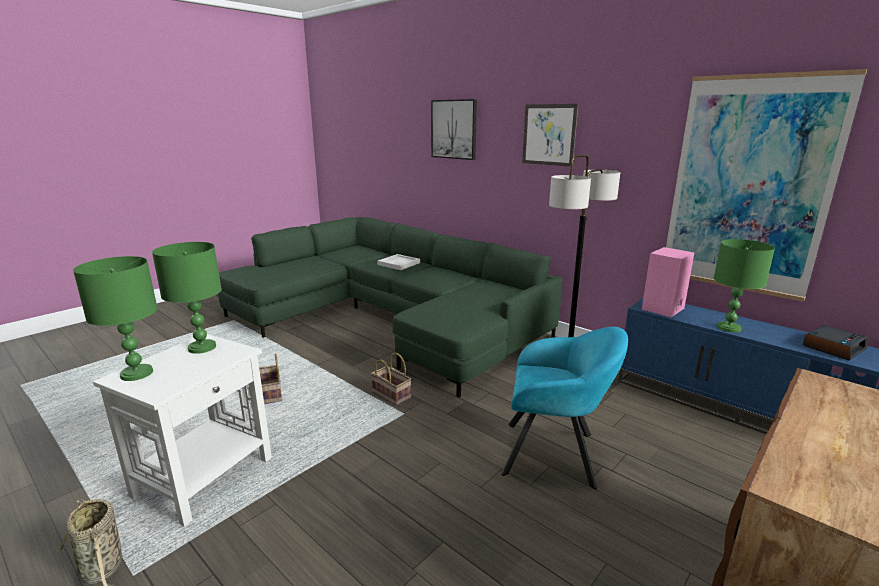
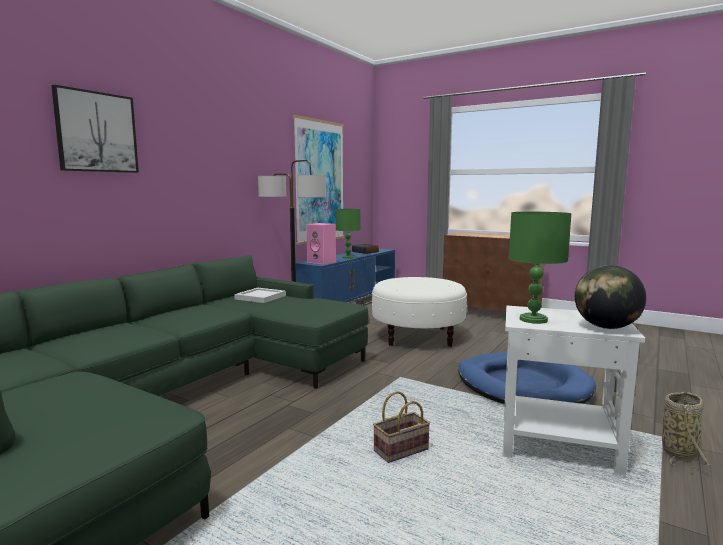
camera: 100 degrees left, 10 degrees down
green table lamp [73,256,158,381] -> globe [575,265,646,329]
basket [371,353,411,406] -> none
white tray [377,254,420,270] -> white tray moved to [235,288,286,303]
turquoise armchair [501,327,628,489] -> white ottoman [372,277,467,347]
picture [522,104,578,167] -> none
none -> blue dog bed [458,351,596,404]

